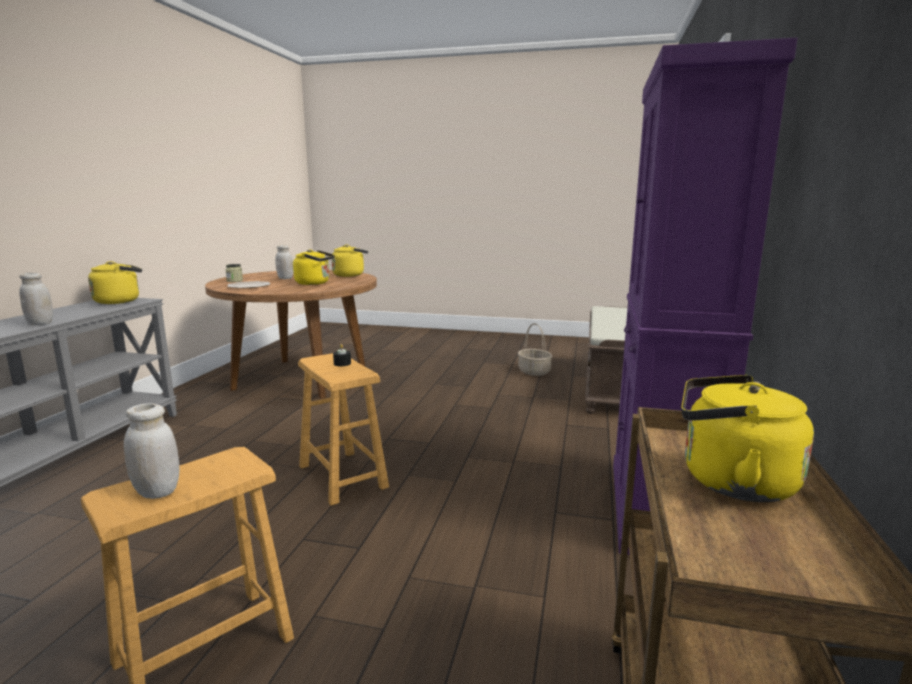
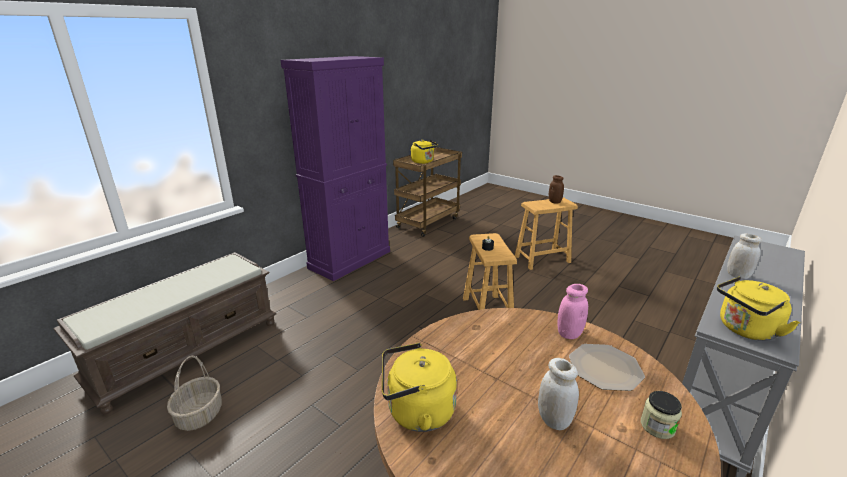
camera: 155 degrees left, 10 degrees up
white jar [124,403,180,499] -> brown jar [549,175,564,203]
yellow kettle [293,250,335,285] -> none
none -> pink jar [557,284,588,339]

